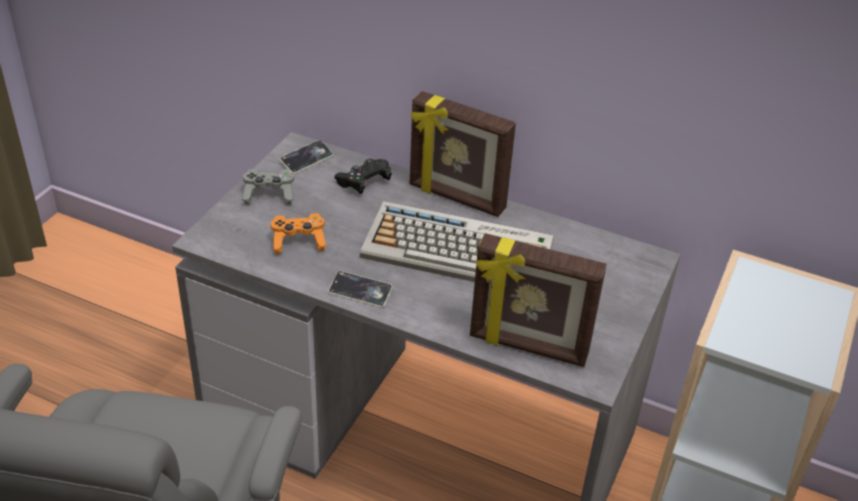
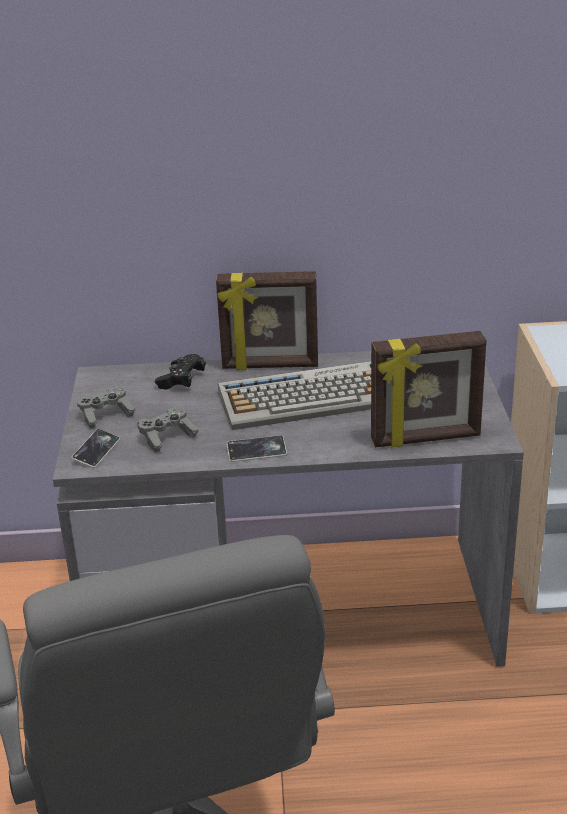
camera: 25 degrees left, 10 degrees down
orange game controller [271,213,326,254] -> grey game controller [138,407,199,452]
phone [280,140,333,174] -> phone moved to [72,429,120,468]

